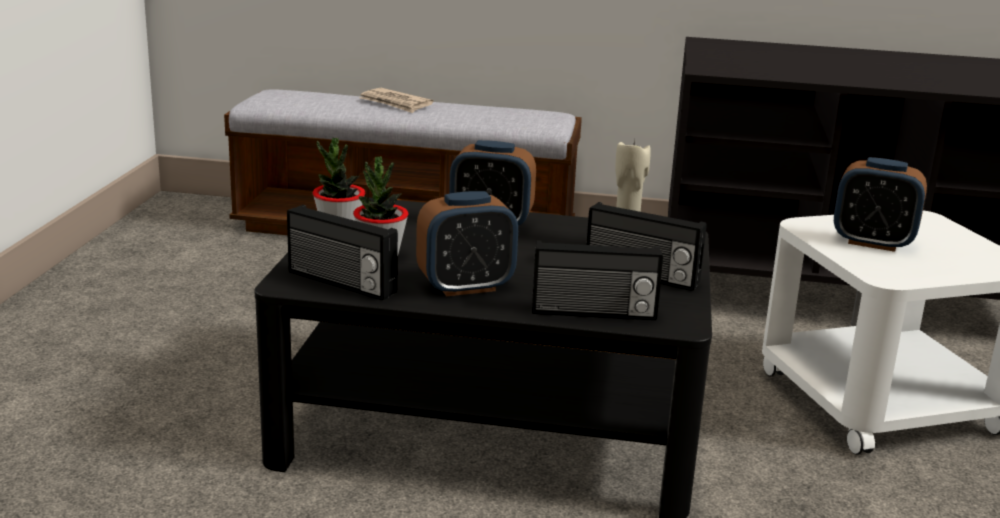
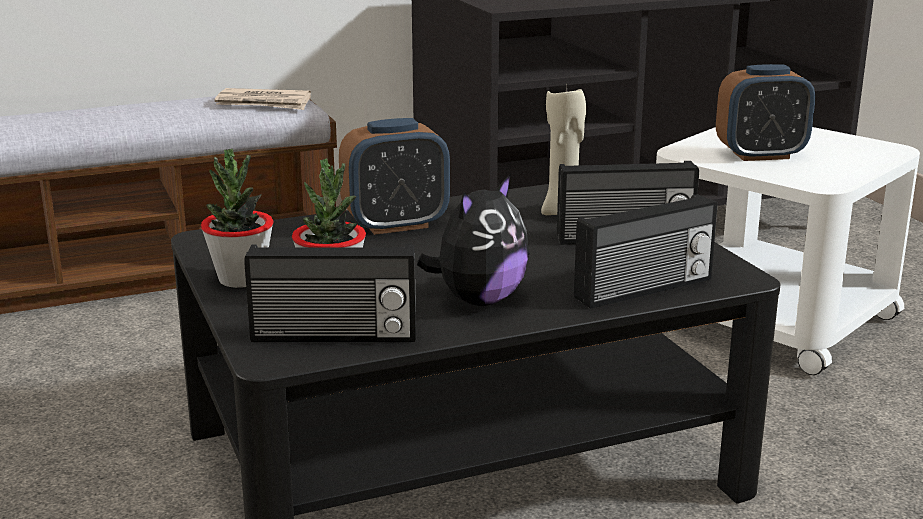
camera: 30 degrees left, 0 degrees up
newspaper [359,88,434,113] -> newspaper moved to [215,88,311,110]
alarm clock [416,191,518,296] -> plush toy [417,174,529,306]

